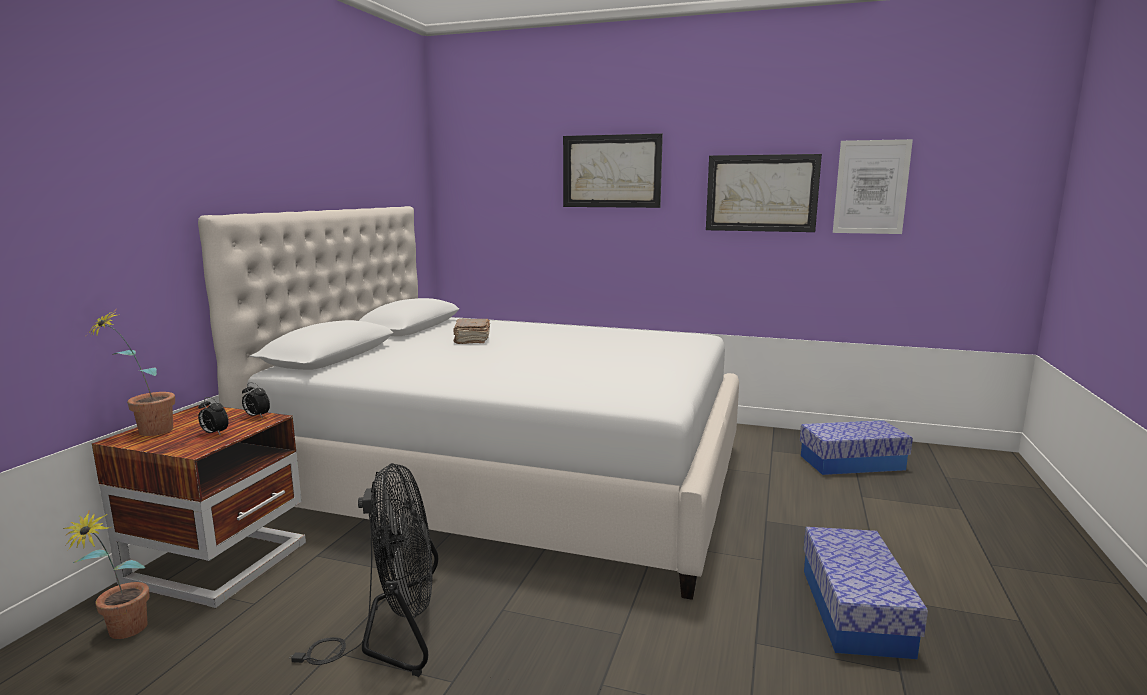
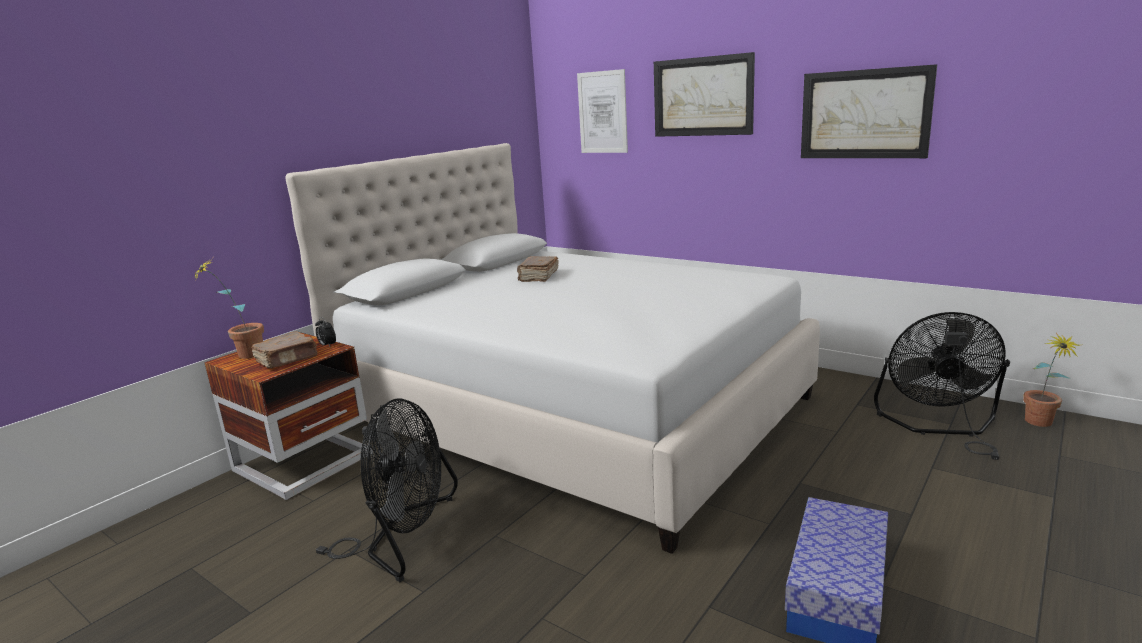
camera: 20 degrees right, 5 degrees up
potted plant [63,509,150,639] -> potted plant moved to [1023,333,1080,427]
alarm clock [198,397,229,434] -> brown book [251,332,317,368]
storage box [800,420,913,475] -> black fan [874,312,1010,460]
picture [833,139,913,234] -> picture moved to [577,69,628,153]

